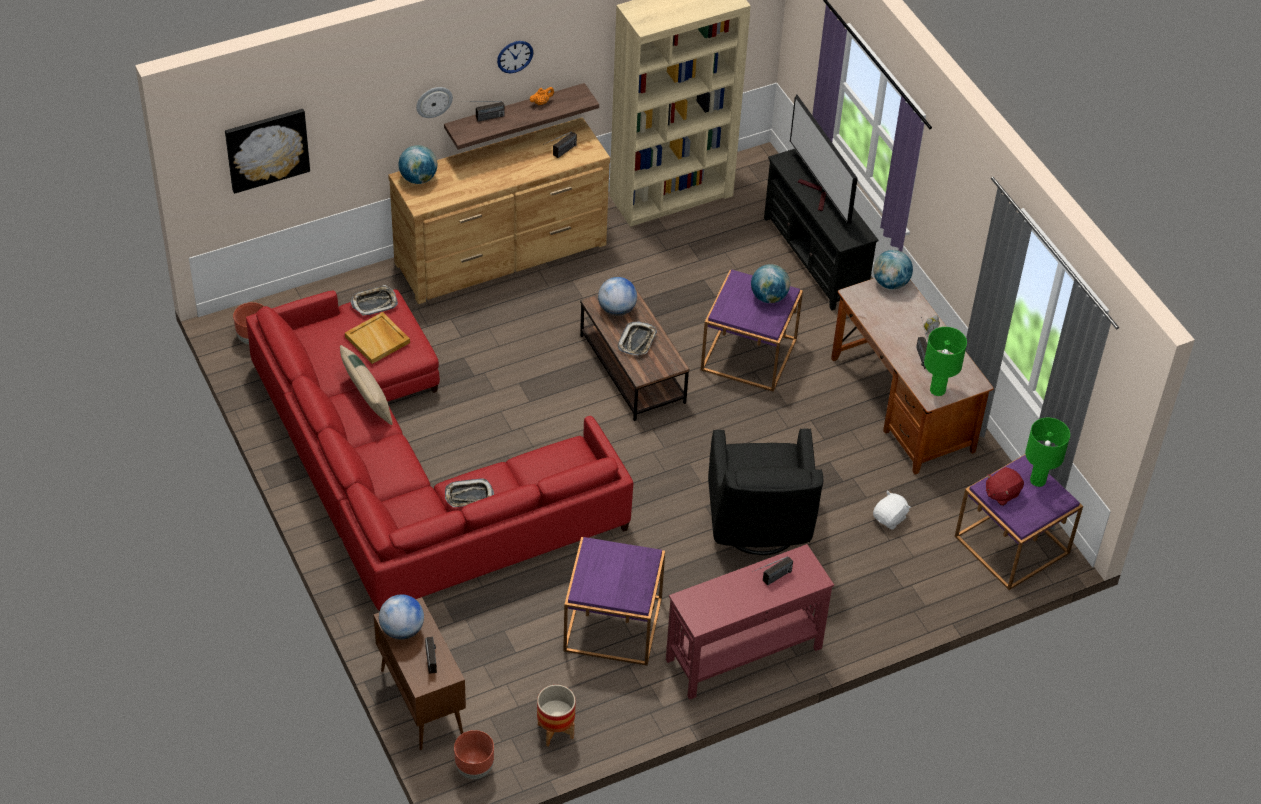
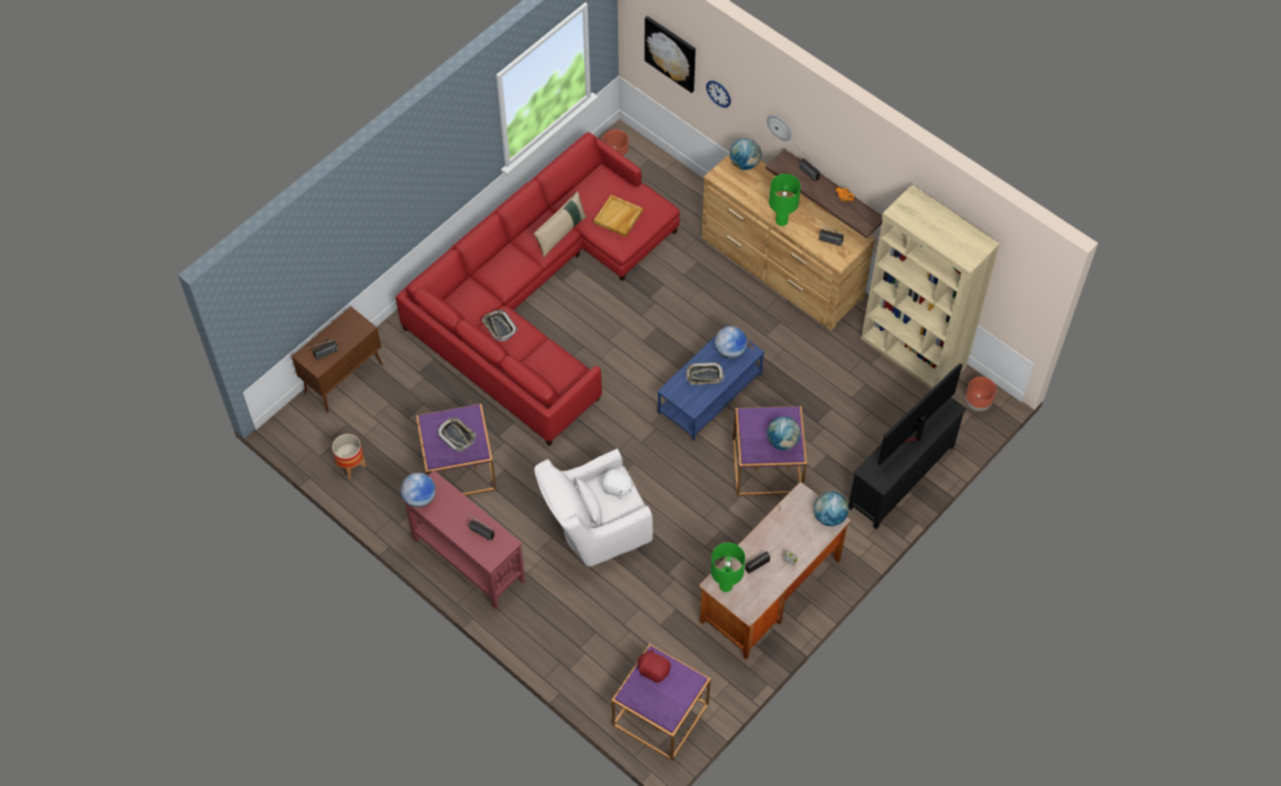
camera: 70 degrees right, 10 degrees up
tray [351,285,398,316] -> tray moved to [437,418,476,452]
globe [379,594,424,640] -> globe moved to [401,473,436,508]
brown planter [454,730,494,779] -> brown planter moved to [966,377,997,411]
wall clock [497,41,534,73] -> wall clock moved to [706,81,731,108]
brown coffee table [580,283,690,421] -> blue coffee table [657,325,764,441]
black armchair [708,428,823,555] -> white armchair [534,449,653,567]
white plush toy [873,490,911,530] -> white plush toy moved to [601,469,634,499]
green table lamp [1025,418,1070,487] -> green table lamp moved to [769,174,801,226]

